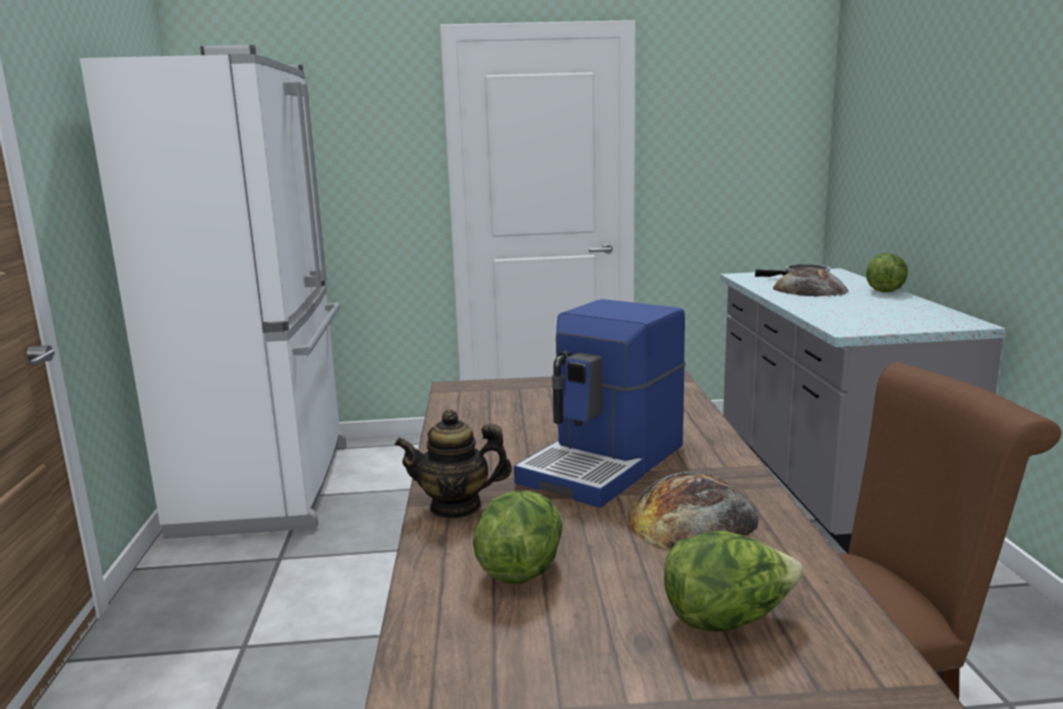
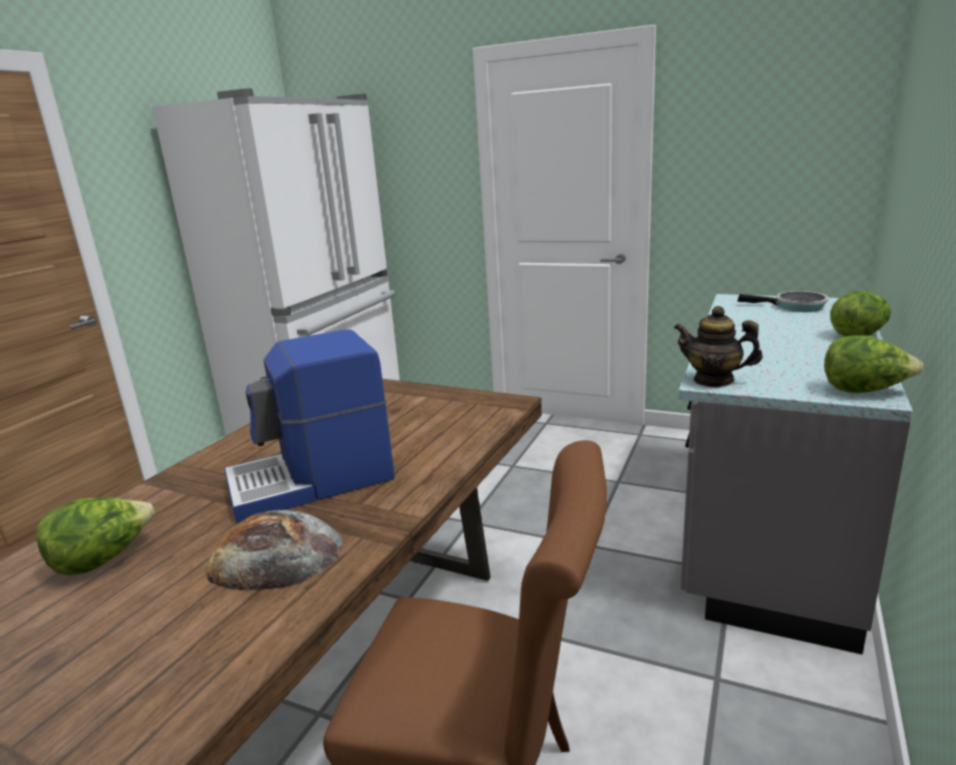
camera: 30 degrees right, 5 degrees up
teapot [395,409,512,519] -> teapot moved to [674,306,763,387]
lettuce [664,531,803,632] -> lettuce moved to [824,335,923,393]
bread [773,267,848,297] -> none

